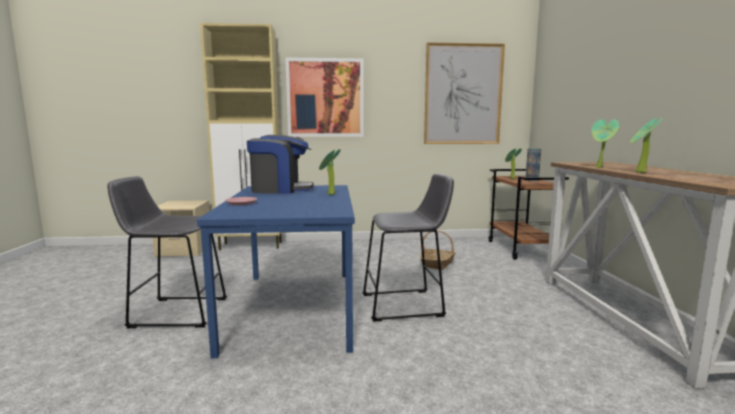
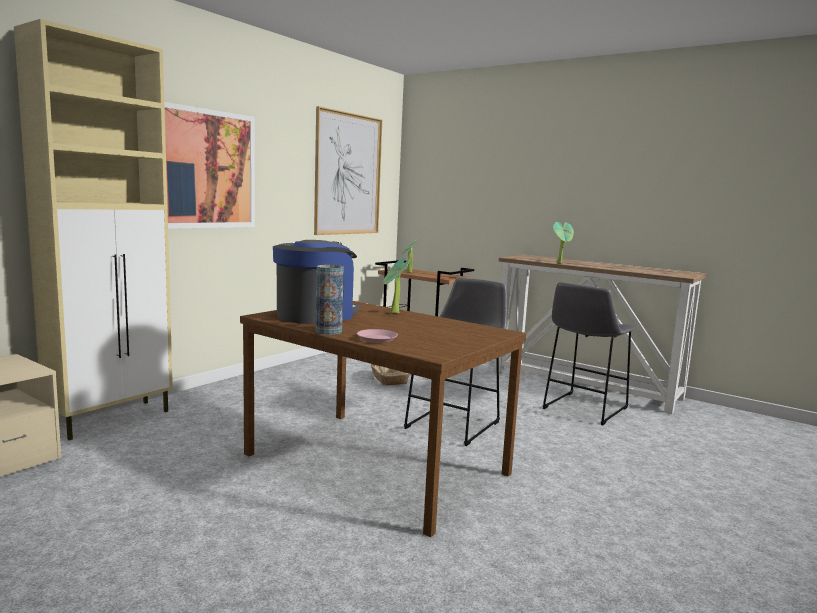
camera: 50 degrees left, 0 degrees up
grey stool [107,176,227,328] -> grey stool moved to [543,282,635,425]
blue dining table [197,185,355,359] -> brown dining table [240,301,526,537]
vase [526,148,541,181] -> vase moved to [316,265,344,335]
potted plant [630,117,663,172] -> none

